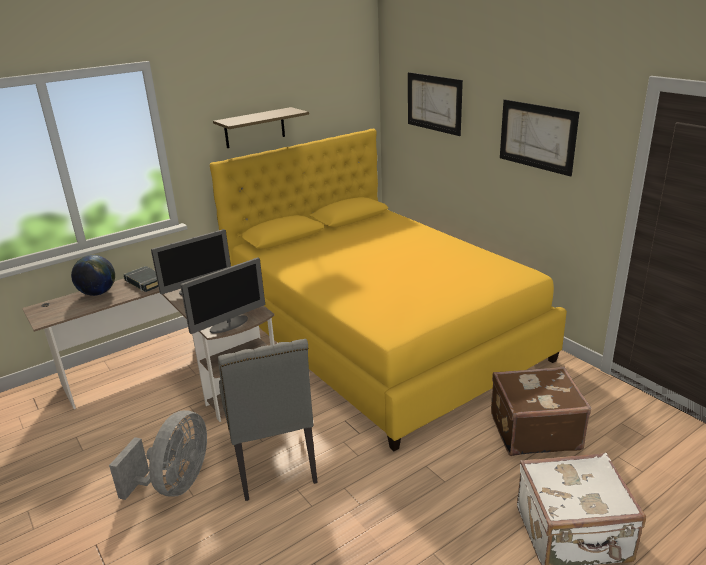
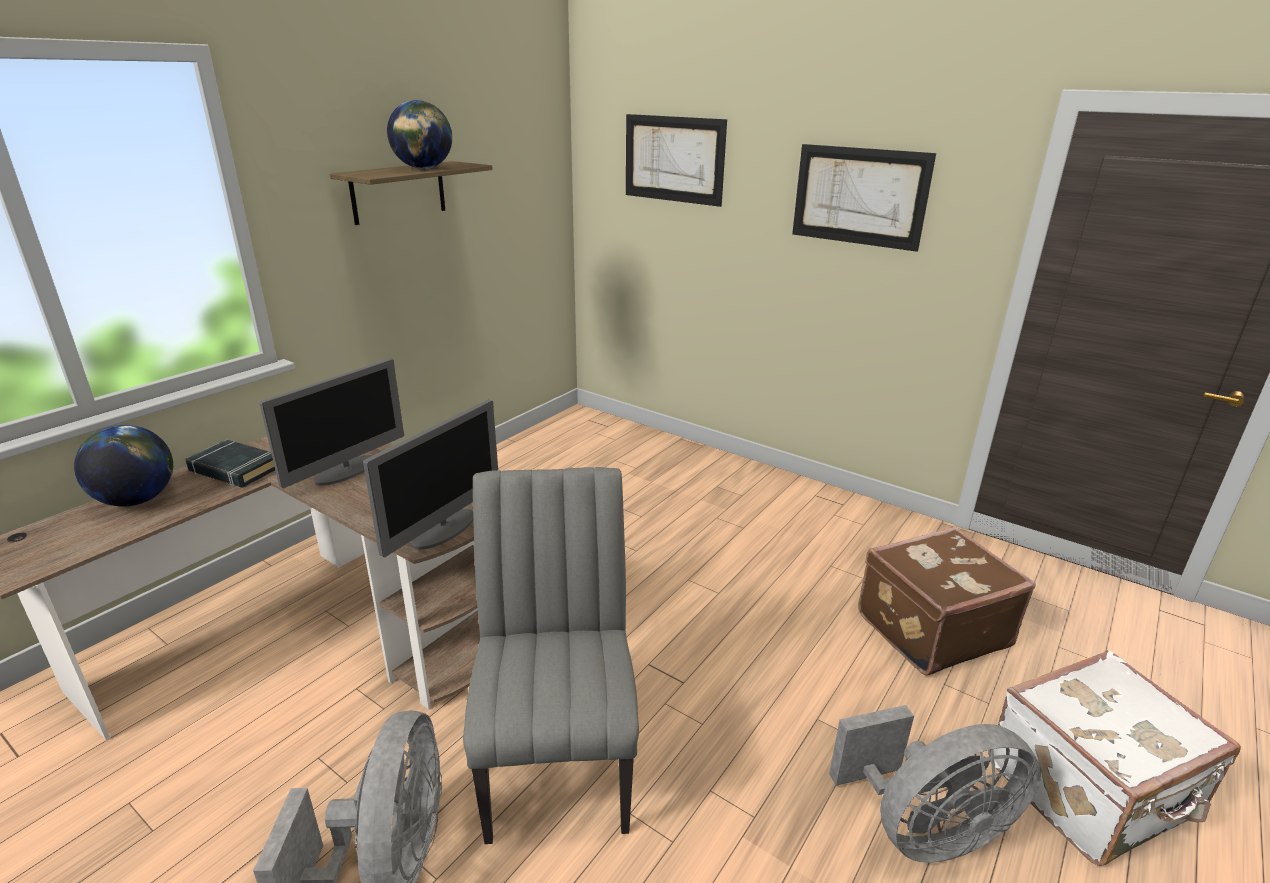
camera: 20 degrees left, 0 degrees up
yellow bed [210,129,567,451] -> none
grey chair [218,339,318,501] -> grey chair turned 150 degrees counterclockwise [463,467,639,844]
none -> globe [387,100,452,169]
none -> grey fan [829,705,1041,863]

